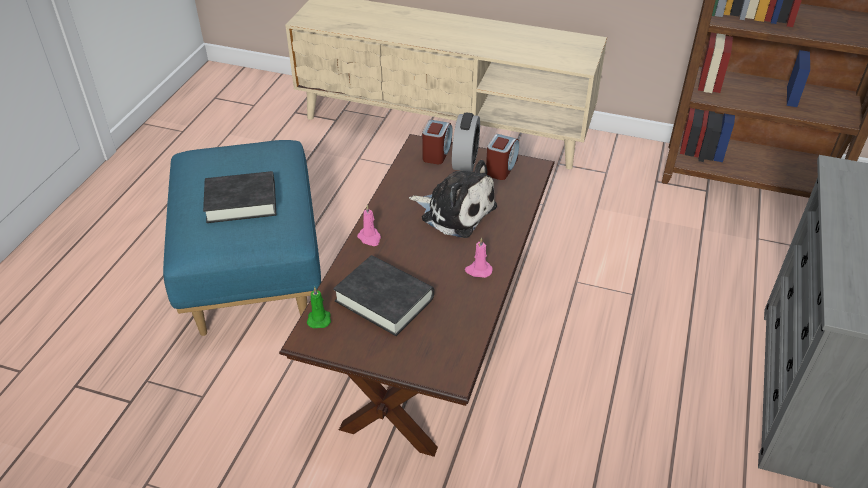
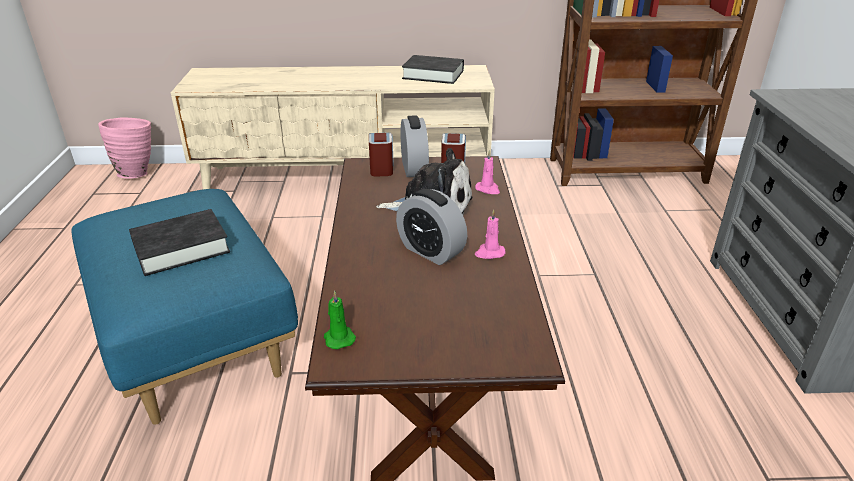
camera: 20 degrees left, 10 degrees down
black book [333,255,434,336] -> black book moved to [402,55,464,84]
pink candle [357,205,381,246] -> pink candle moved to [475,150,500,194]
none -> pink vase [98,117,151,179]
none -> alarm clock [396,189,467,265]

